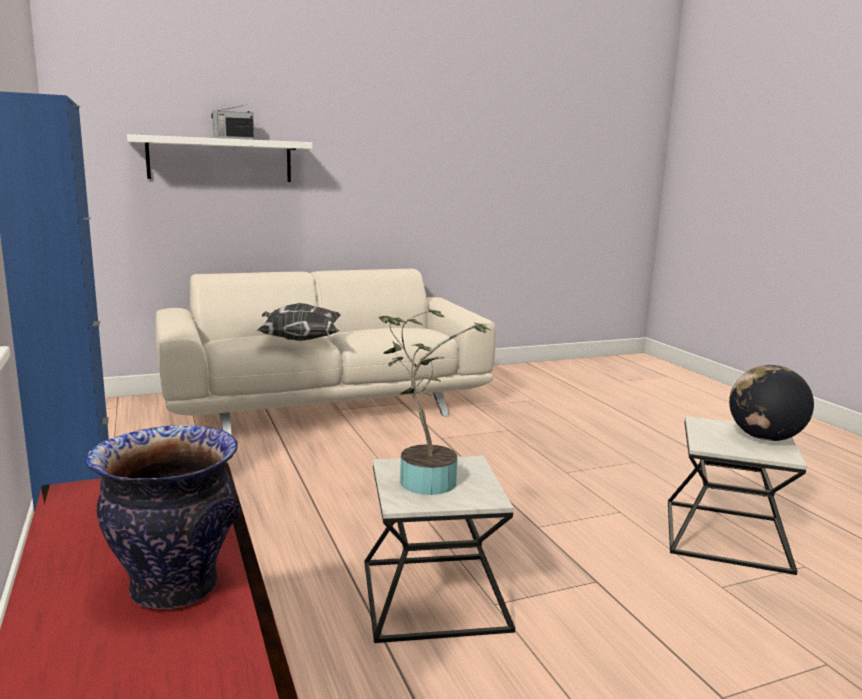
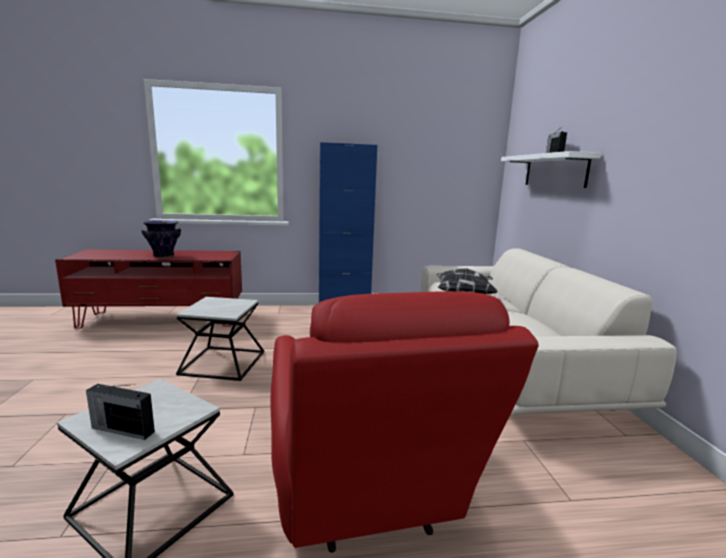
camera: 105 degrees right, 0 degrees up
potted plant [379,309,490,495] -> none
globe [729,365,814,441] -> radio [86,384,155,440]
none -> red armchair [270,291,539,553]

